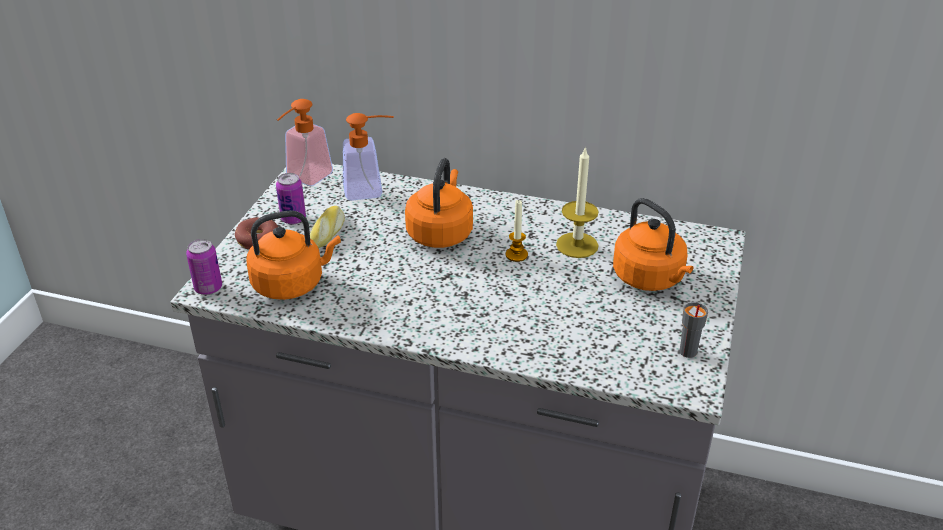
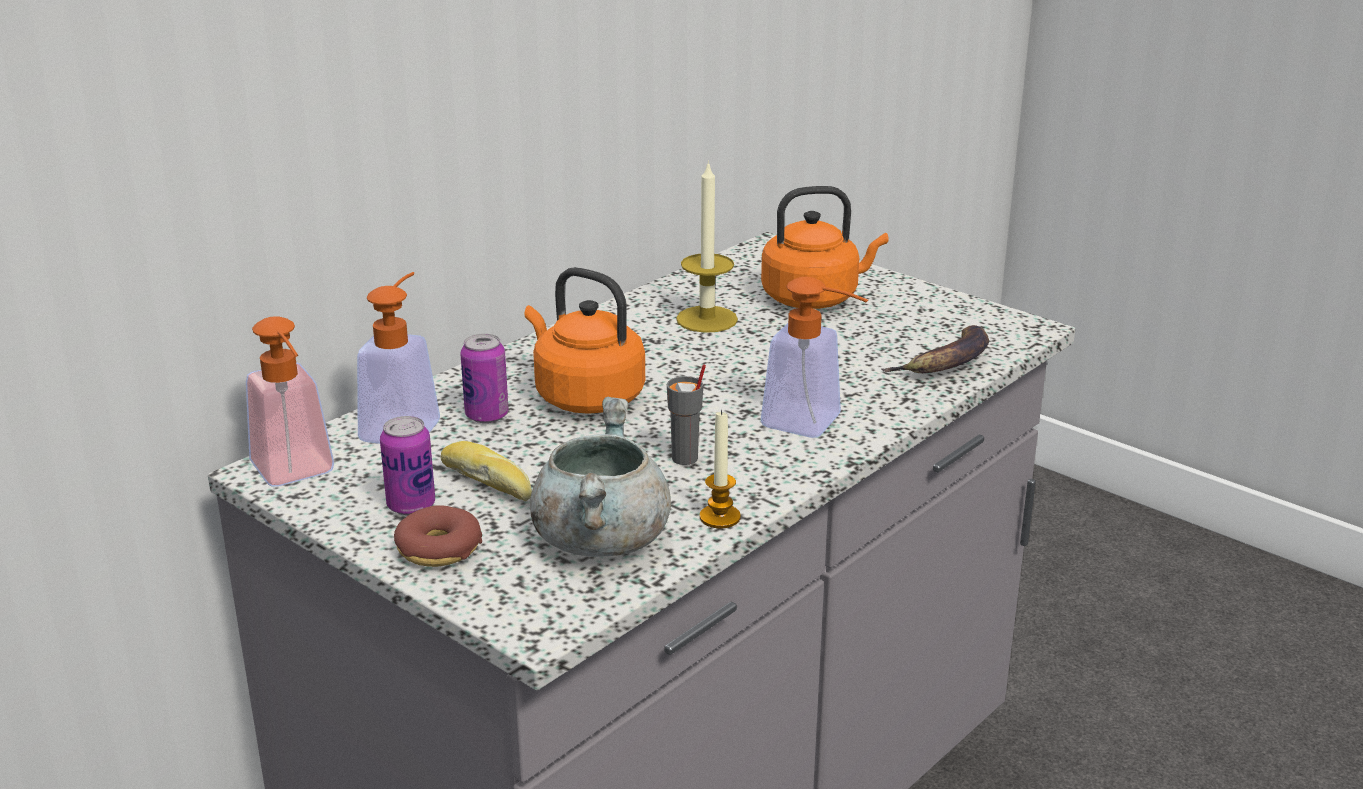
camera: 65 degrees left, 10 degrees down
can [186,239,222,295] -> can moved to [460,334,509,423]
orange kettle [246,210,341,300] -> grey cooking pot [530,397,671,557]
candle [506,200,528,262] -> candle moved to [700,409,741,528]
grey cup [680,302,708,358] -> grey cup moved to [667,364,706,465]
none -> soap dispenser [761,277,868,438]
none -> banana [881,325,989,373]

